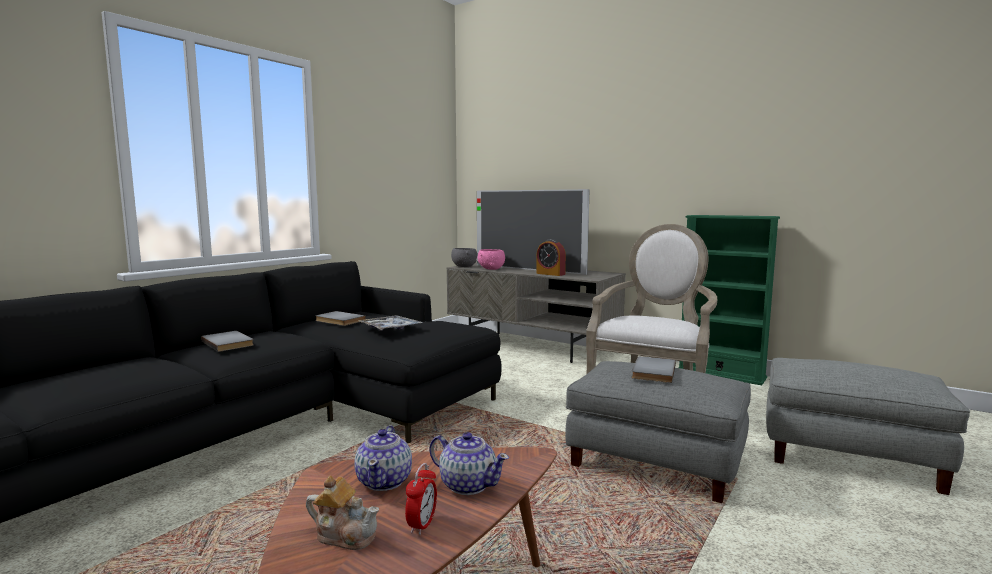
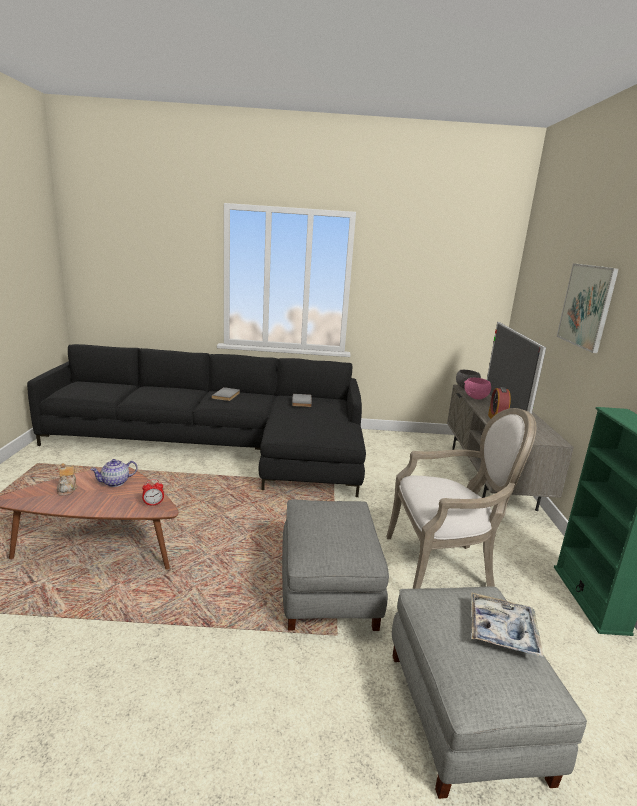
camera: 55 degrees right, 10 degrees up
tray [359,315,423,331] -> tray moved to [471,592,544,658]
alarm clock [405,463,437,535] -> alarm clock moved to [142,479,164,506]
teapot [429,432,509,495] -> none
grey book [632,356,676,383] -> none
none -> picture [557,263,619,353]

